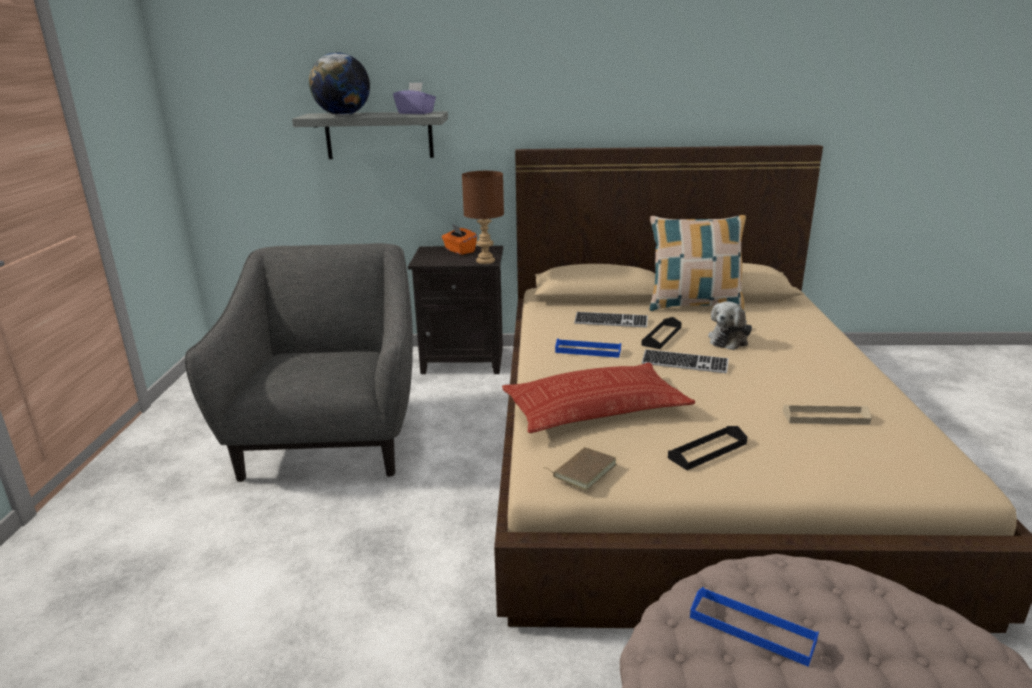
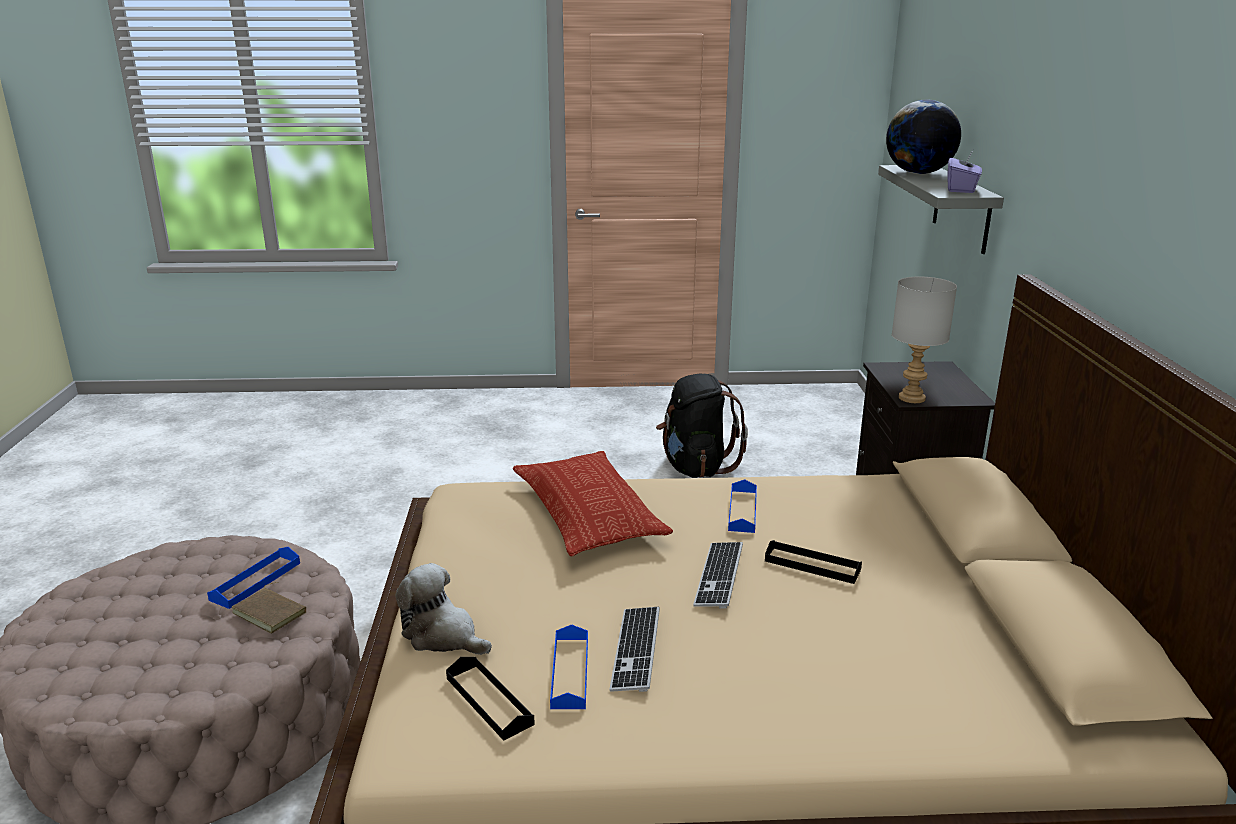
camera: 85 degrees right, 0 degrees up
grey armchair [185,243,413,482] -> black backpack [656,374,748,478]
orange tissue box [442,224,477,255] -> none
brown table lamp [462,171,504,264] -> grey table lamp [892,276,957,403]
brown book [546,447,616,491] -> brown book moved to [232,582,306,634]
keyboard [574,312,648,328] -> keyboard moved to [610,607,660,692]
pillow [650,215,746,311] -> none
black tray [668,426,747,470] -> black tray moved to [446,657,535,741]
plush toy [708,301,752,350] -> plush toy moved to [395,563,492,655]
beige tray [783,404,872,425] -> blue tray [550,624,588,709]

